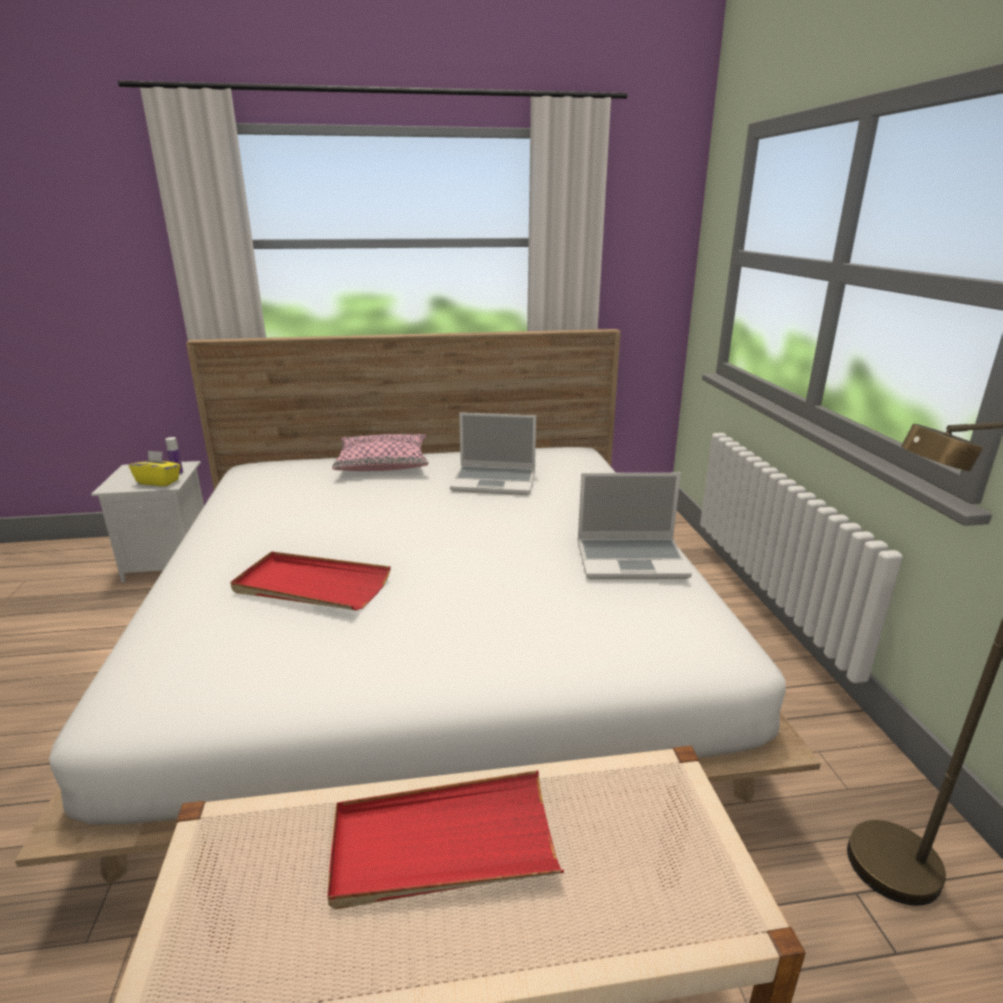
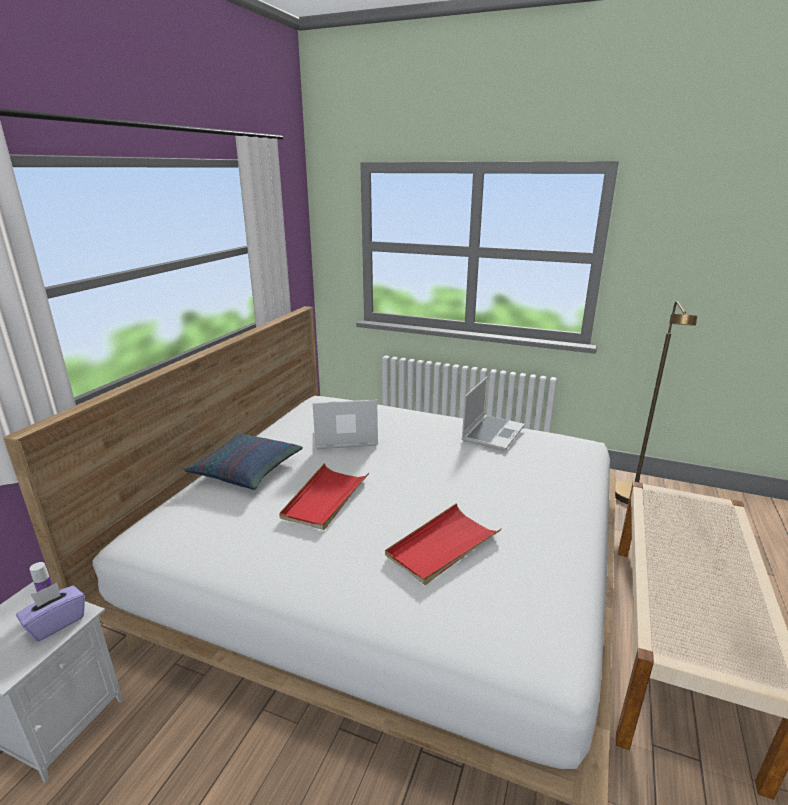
camera: 60 degrees left, 0 degrees up
yellow tissue box [129,450,181,486] -> purple tissue box [16,583,85,642]
red tray [327,770,564,909] -> red tray moved to [279,463,369,530]
pink pillow [332,434,428,471] -> blue pillow [184,433,303,490]
laptop [450,412,536,495] -> laptop turned 135 degrees counterclockwise [313,400,378,449]

